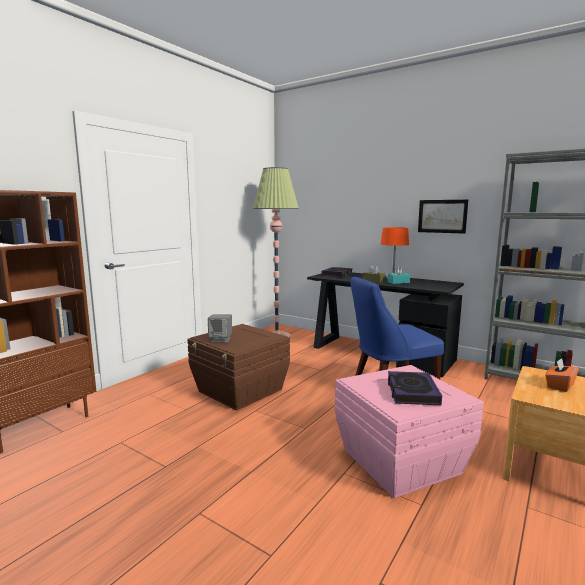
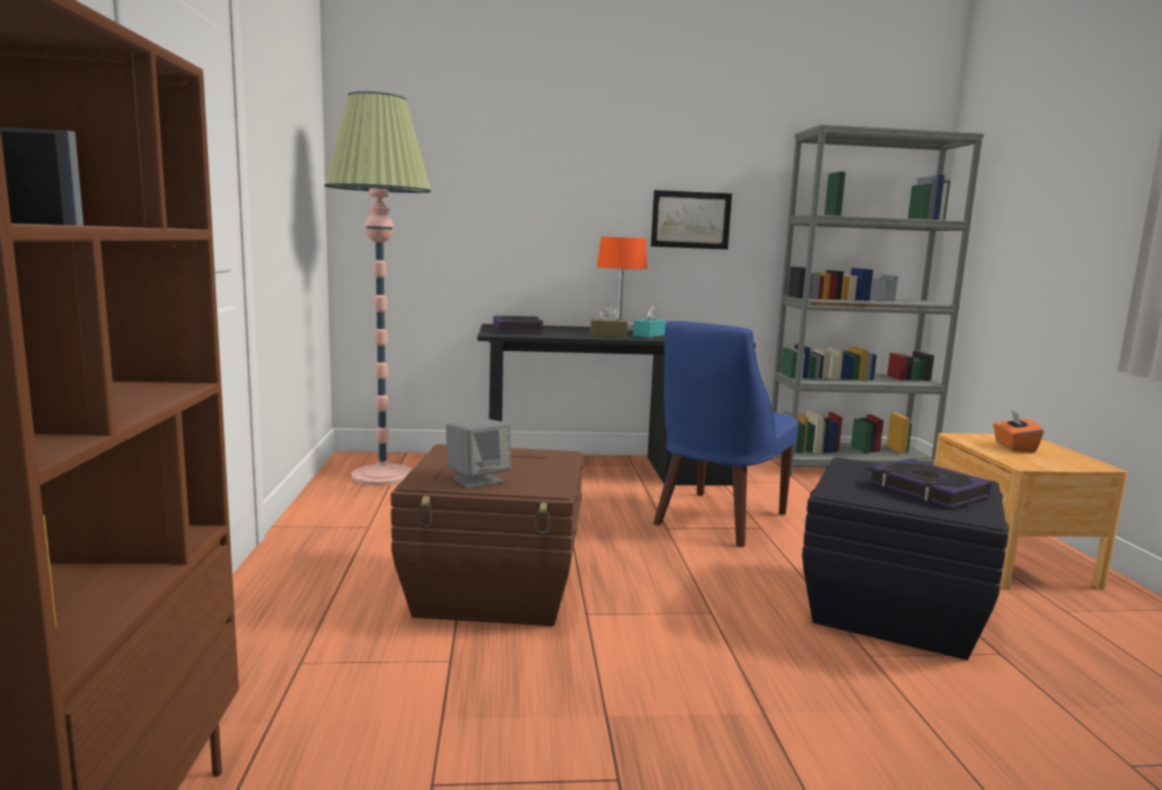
camera: 40 degrees left, 0 degrees up
pink storage box [335,365,484,498] -> black storage box [802,458,1009,660]

